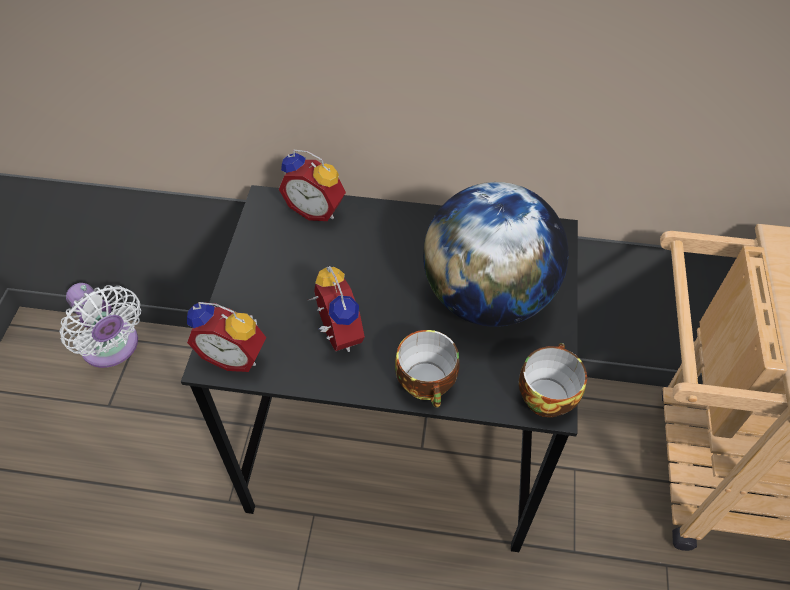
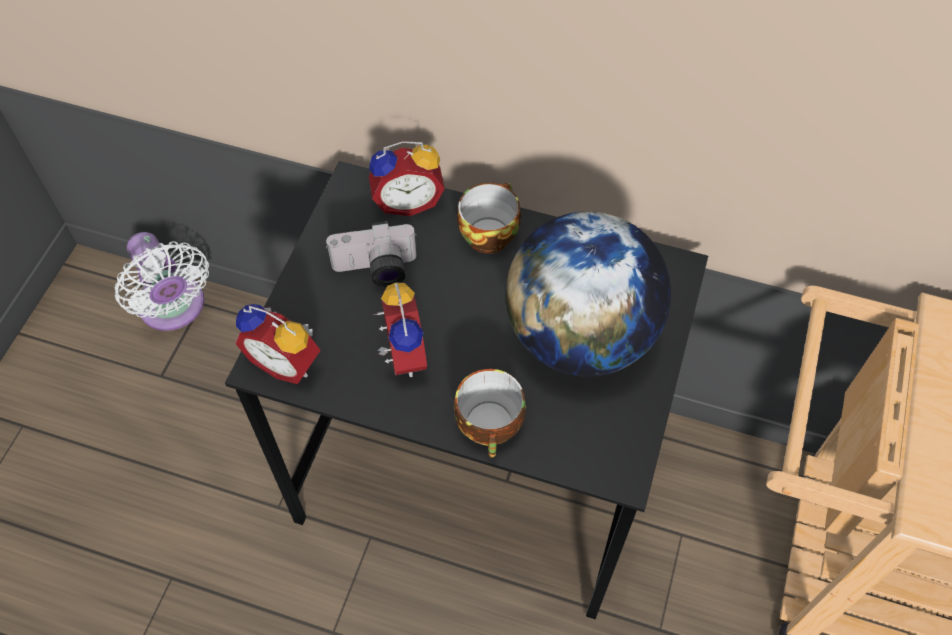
camera: 10 degrees right, 5 degrees up
alarm clock [279,150,346,221] -> alarm clock turned 45 degrees counterclockwise [369,141,445,216]
cup [519,343,587,417] -> cup moved to [457,182,521,254]
none -> camera [326,221,417,287]

